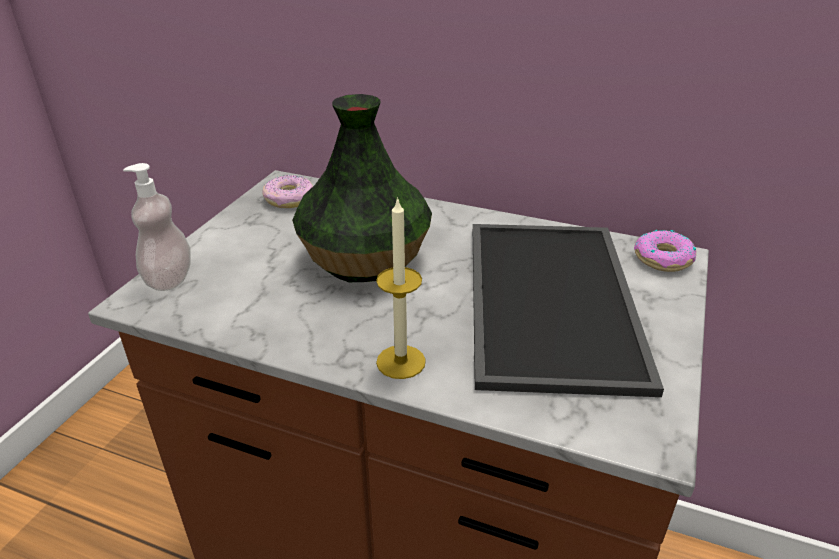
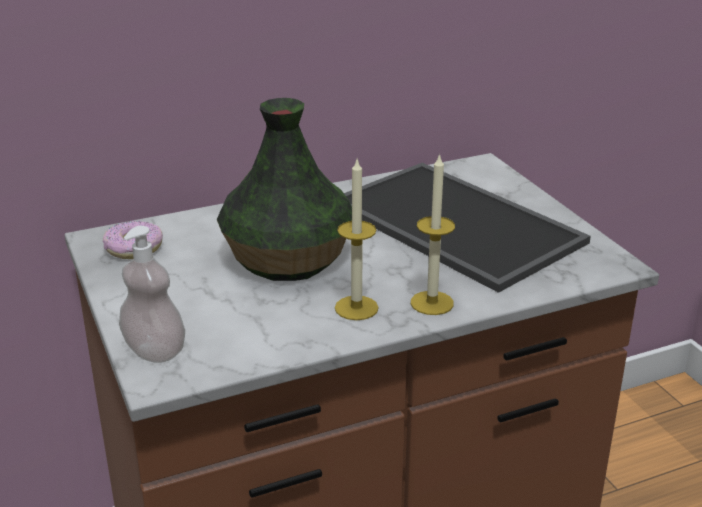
camera: 45 degrees left, 5 degrees down
donut [634,230,696,272] -> none
none -> candle [335,157,379,320]

